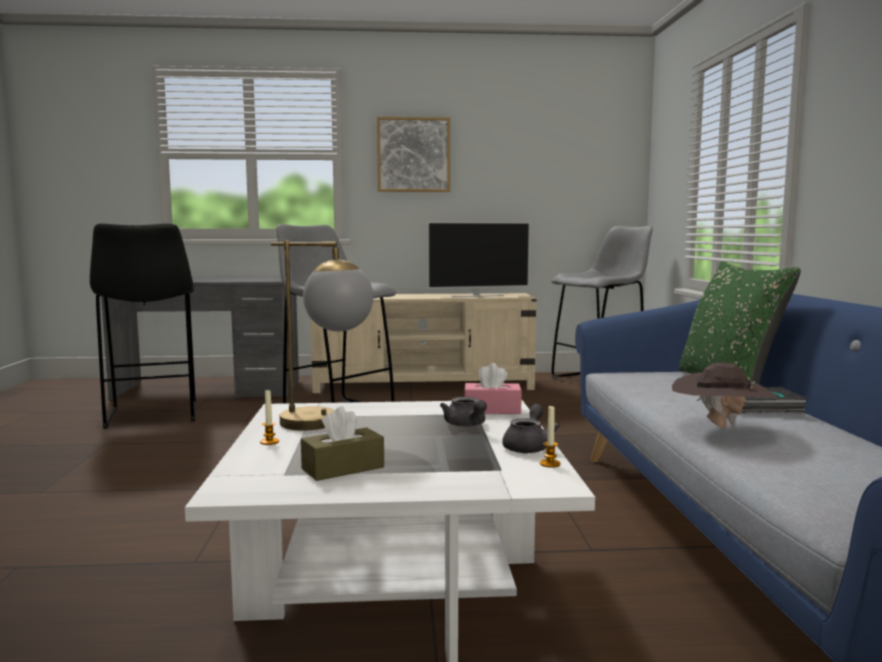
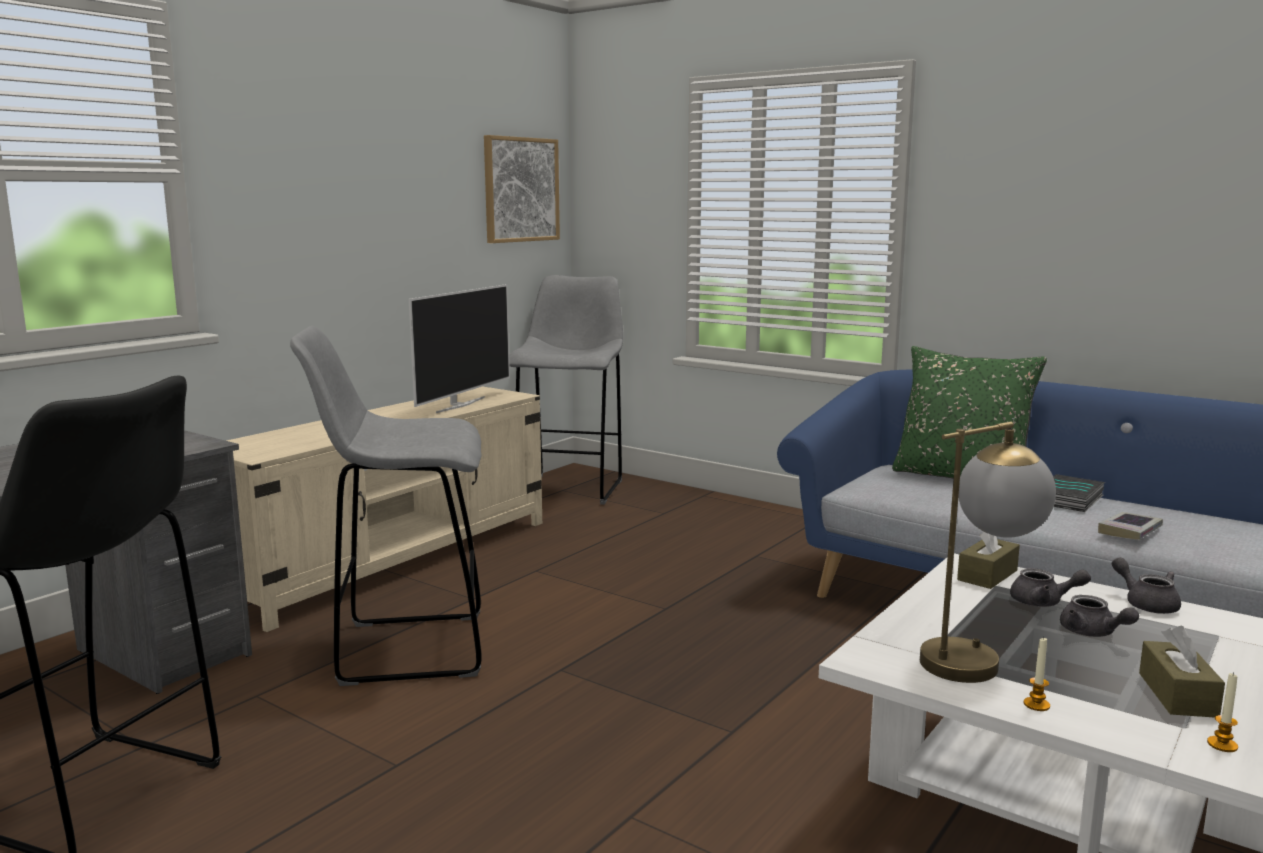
camera: 50 degrees left, 5 degrees up
picture [377,117,450,192] -> picture moved to [484,135,560,243]
pink tissue box [464,363,522,414] -> brown tissue box [957,532,1020,589]
candle [540,405,561,468] -> candle moved to [1207,672,1238,752]
brown hat [672,363,777,429] -> book [1098,512,1163,540]
none -> grey teapot [1060,595,1139,637]

